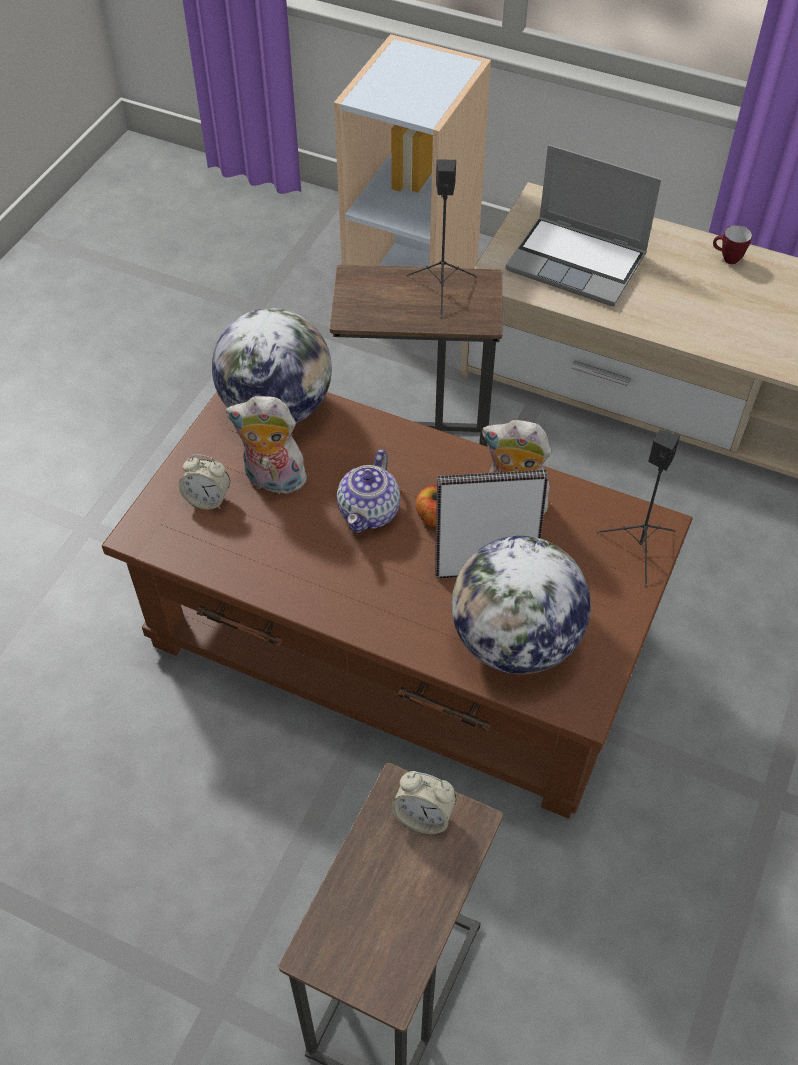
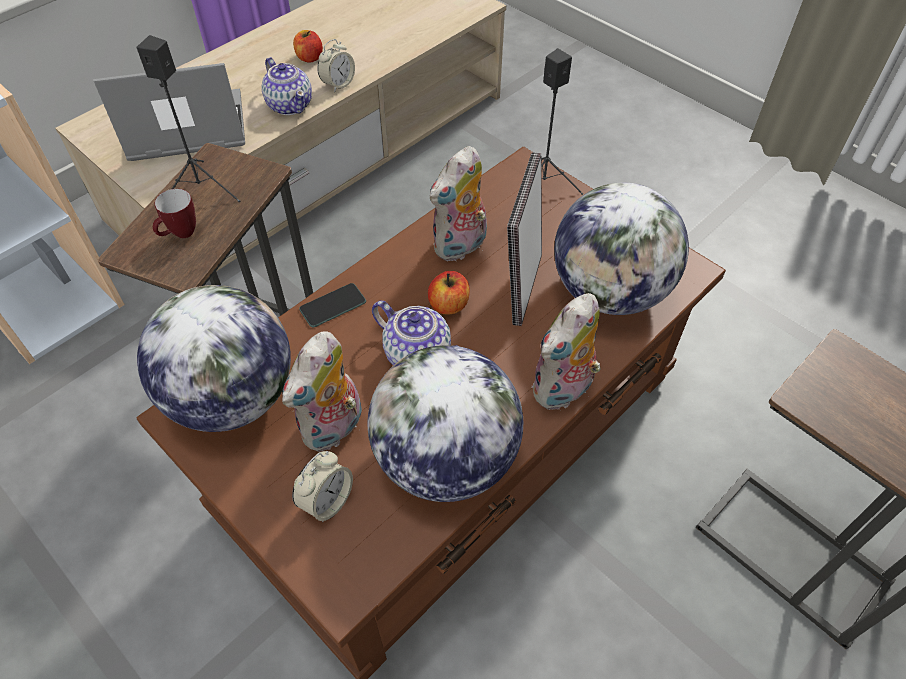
camera: 70 degrees left, 0 degrees up
alarm clock [391,771,456,834] -> alarm clock moved to [317,39,355,92]
laptop [505,145,661,306] -> laptop turned 150 degrees counterclockwise [93,63,245,161]
mug [713,225,752,264] -> mug moved to [153,189,196,238]
none -> teapot [262,57,312,115]
none -> apple [293,30,323,63]
none -> phone [299,283,366,327]
none -> globe [367,345,523,502]
none -> plush toy [532,293,601,411]

